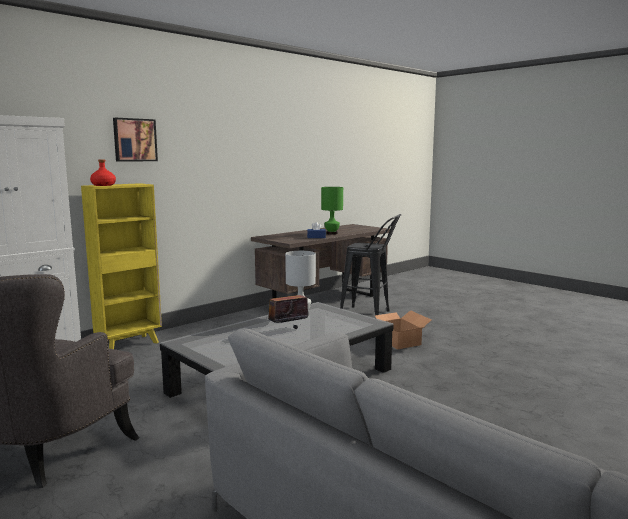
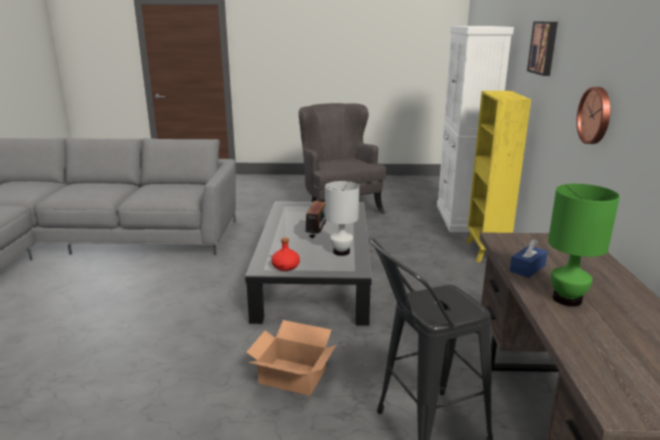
camera: 135 degrees right, 10 degrees up
red bottle [90,159,116,186] -> red bottle moved to [271,238,300,271]
none -> wall clock [577,87,610,144]

